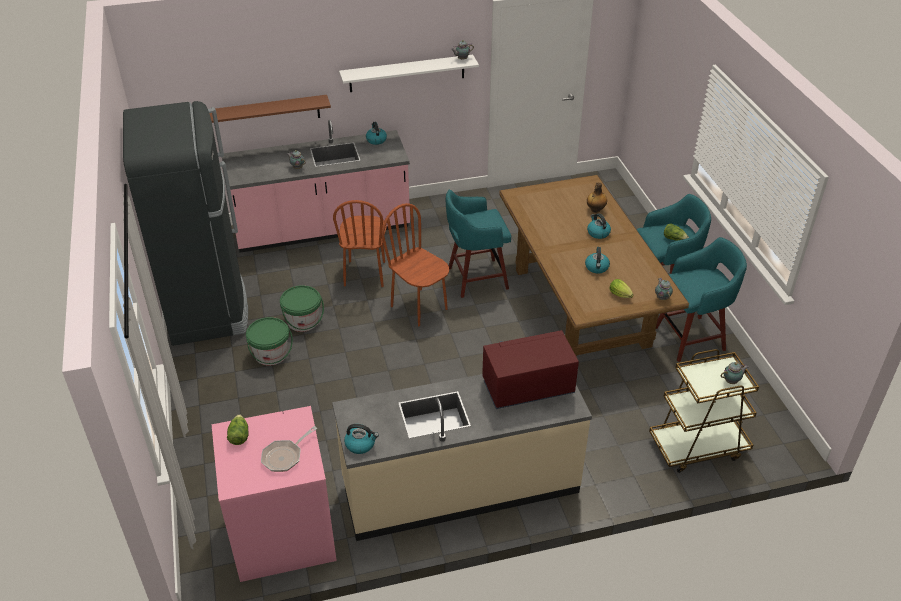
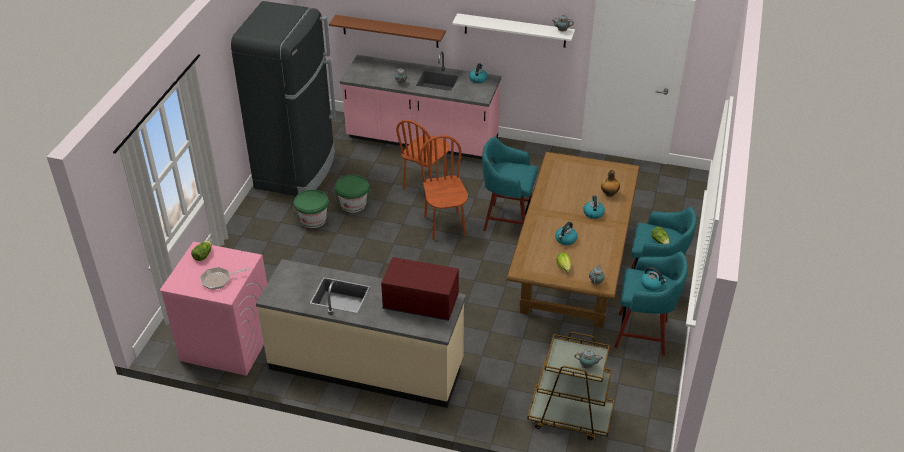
camera: 30 degrees right, 0 degrees up
kettle [344,424,379,454] -> kettle moved to [641,267,667,291]

